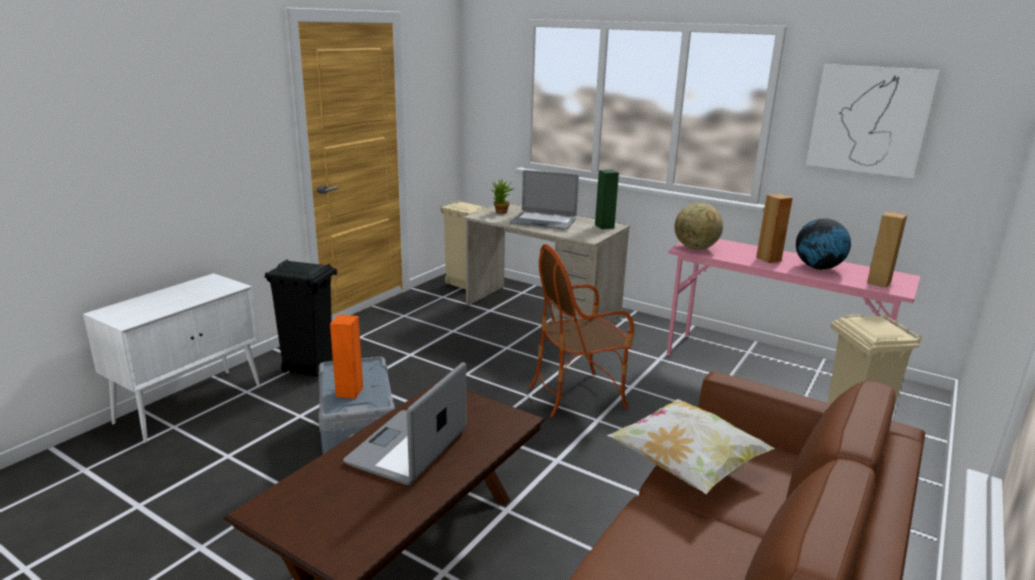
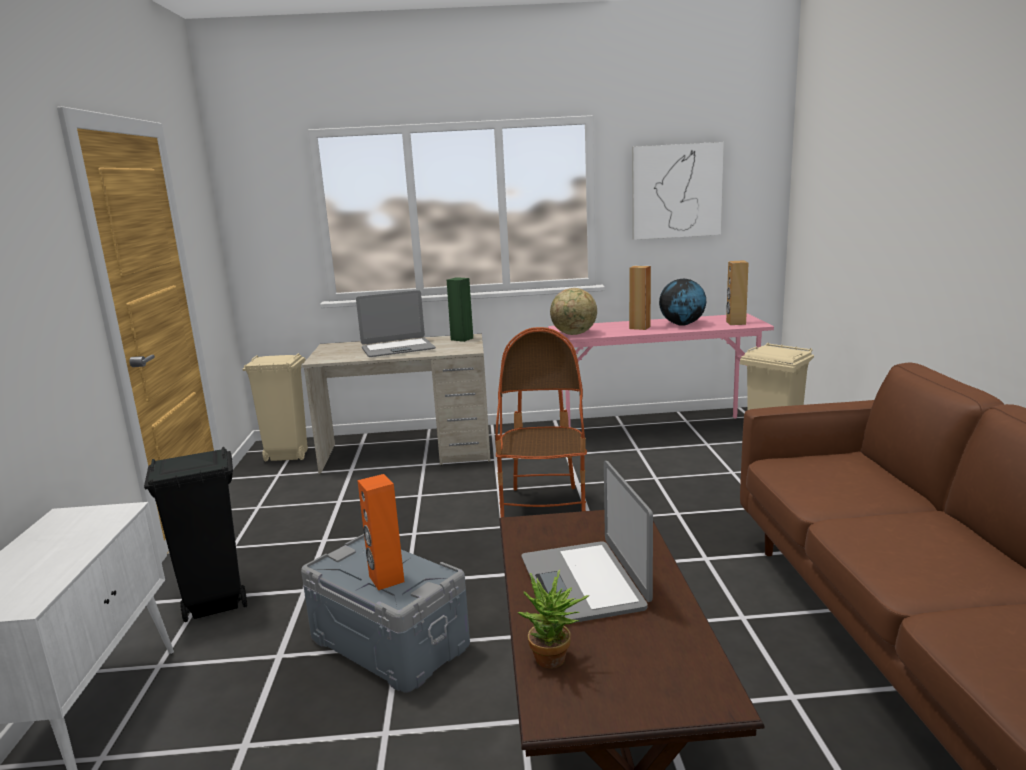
camera: 35 degrees left, 5 degrees down
potted plant [491,179,514,214] -> potted plant moved to [517,570,590,669]
armchair [529,244,634,417] -> armchair turned 150 degrees clockwise [495,327,587,518]
pillow [607,399,775,494] -> none

